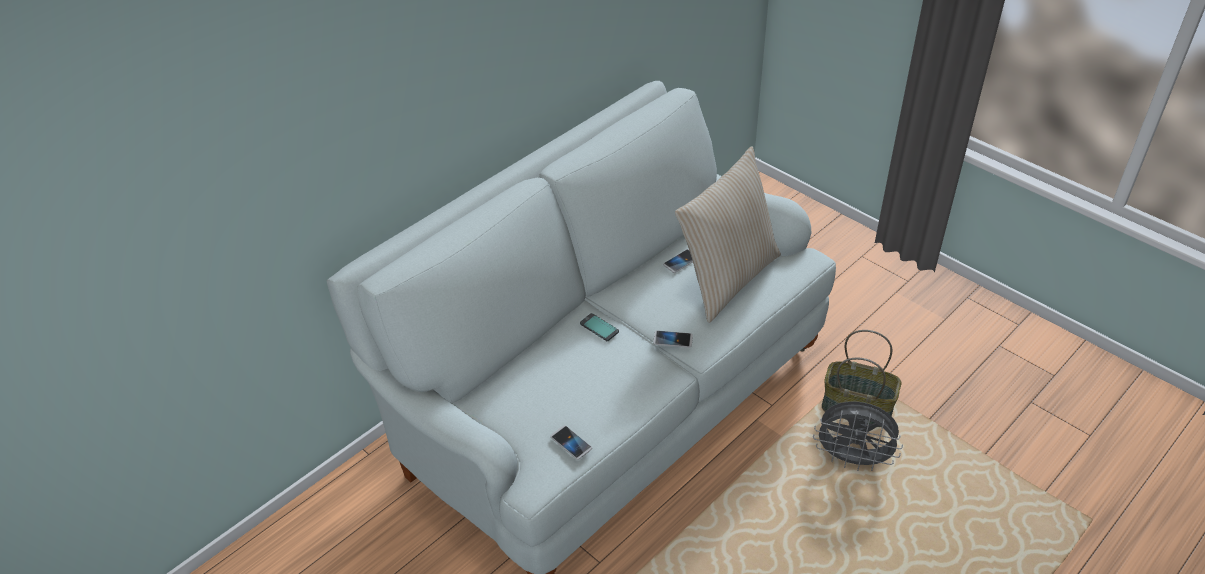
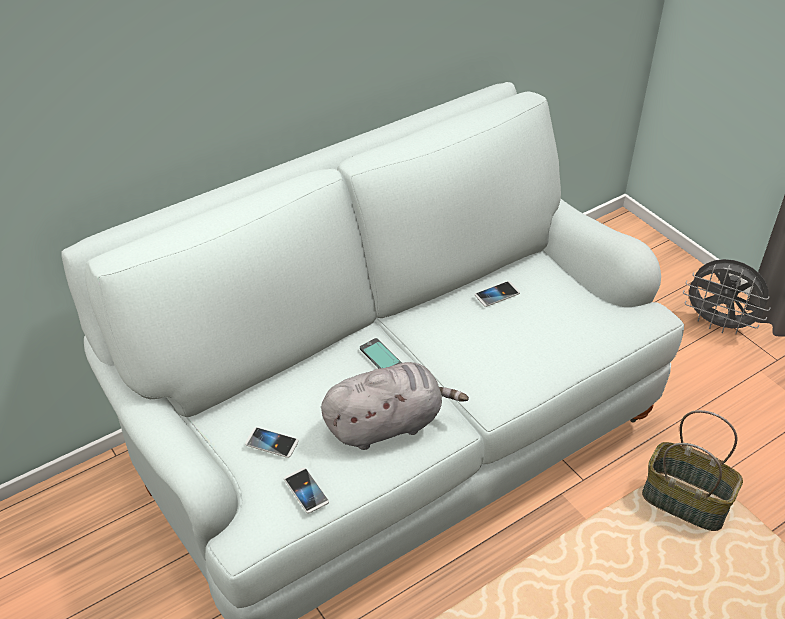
camera: 10 degrees right, 0 degrees up
phone [653,330,693,348] -> phone moved to [245,427,299,458]
beige pillow [675,146,781,323] -> none
grey fan [813,401,903,471] -> grey fan moved to [683,259,771,334]
none -> grey plush toy [321,362,469,450]

